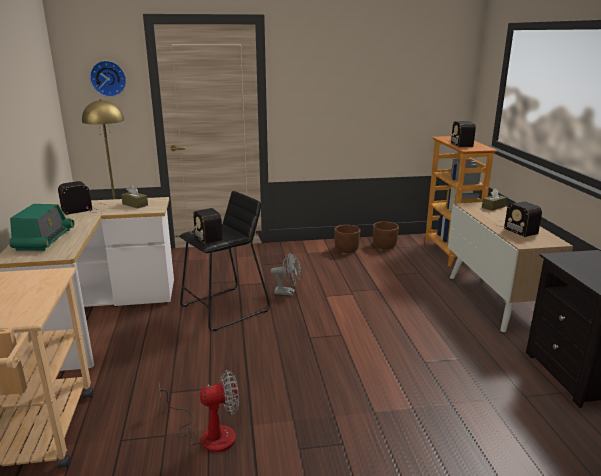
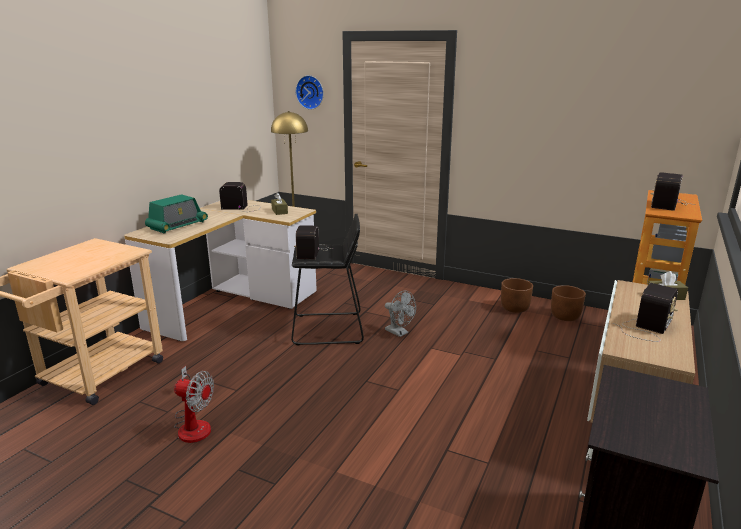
camera: 35 degrees right, 0 degrees up
radio [494,201,542,237] -> radio turned 150 degrees counterclockwise [613,283,678,342]

